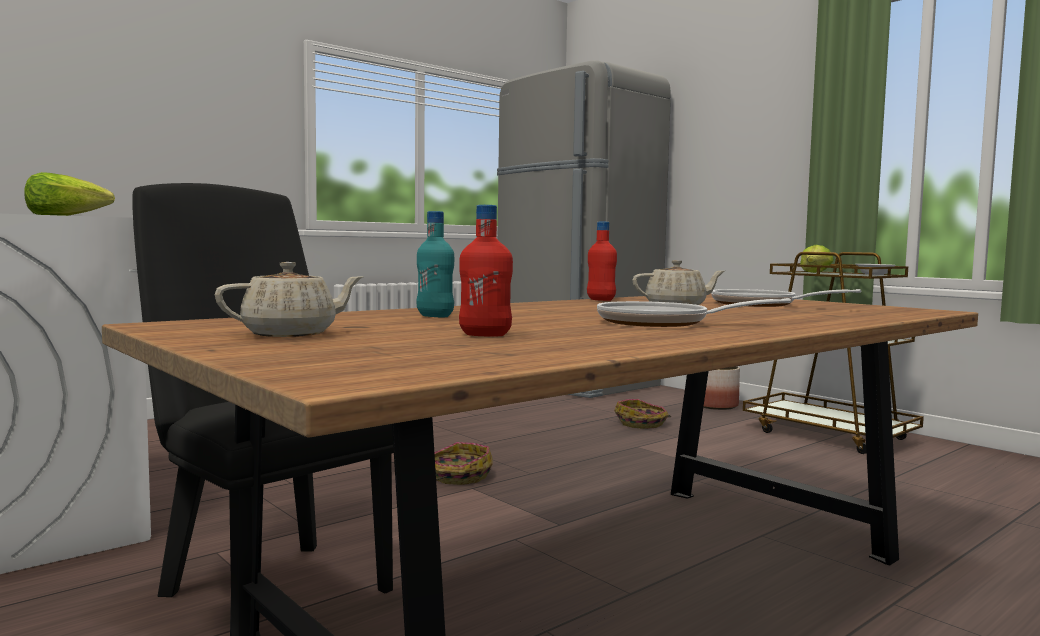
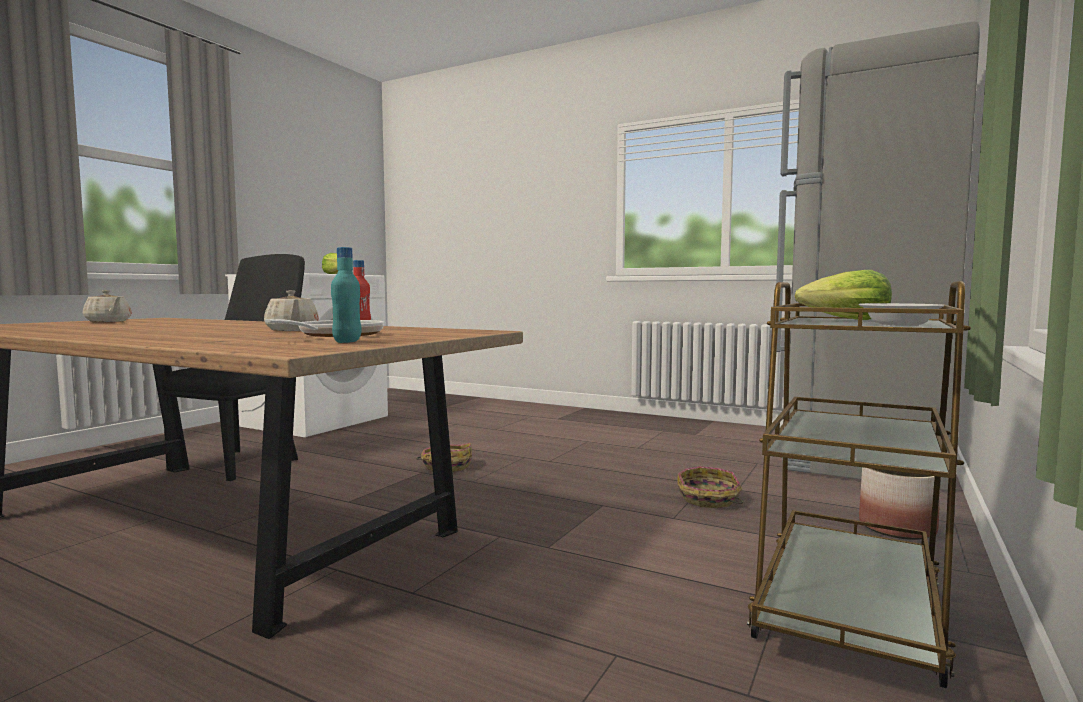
camera: 70 degrees right, 0 degrees up
turquoise bottle [416,211,454,317] -> turquoise bottle moved to [331,247,362,343]
red bottle [459,205,513,336] -> none
frying pan [597,298,791,327] -> none

